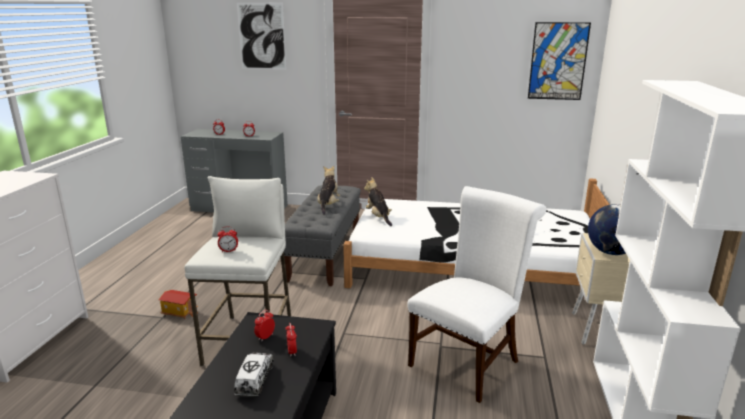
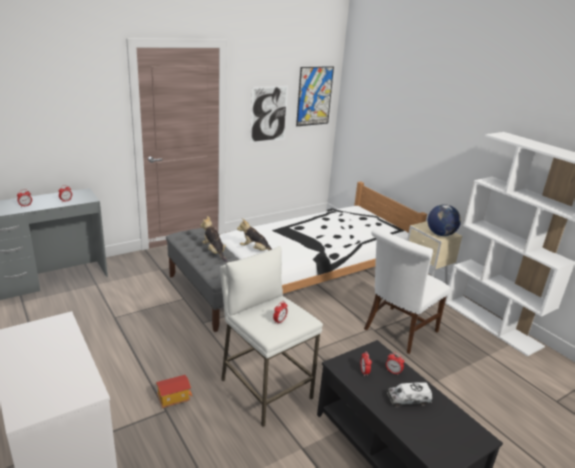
camera: 45 degrees left, 5 degrees up
toy truck [234,352,274,397] -> toy truck turned 60 degrees counterclockwise [387,382,432,408]
picture [237,3,287,70] -> picture moved to [250,85,288,143]
white chair [407,186,546,403] -> white chair turned 135 degrees counterclockwise [364,228,450,354]

